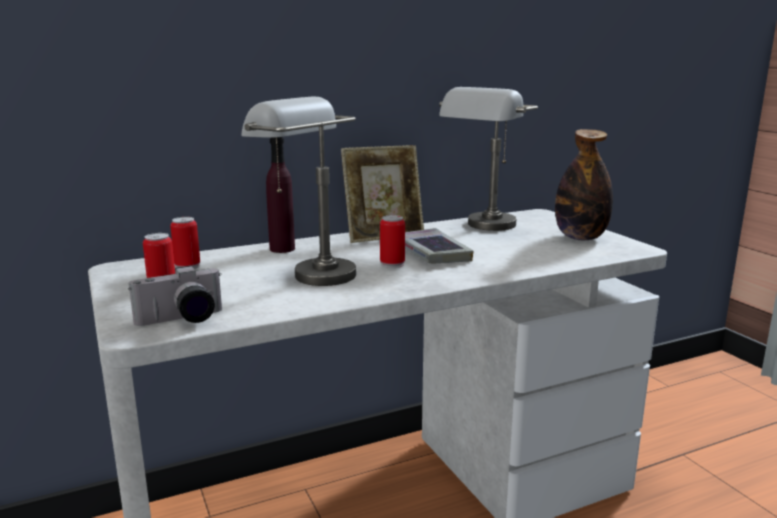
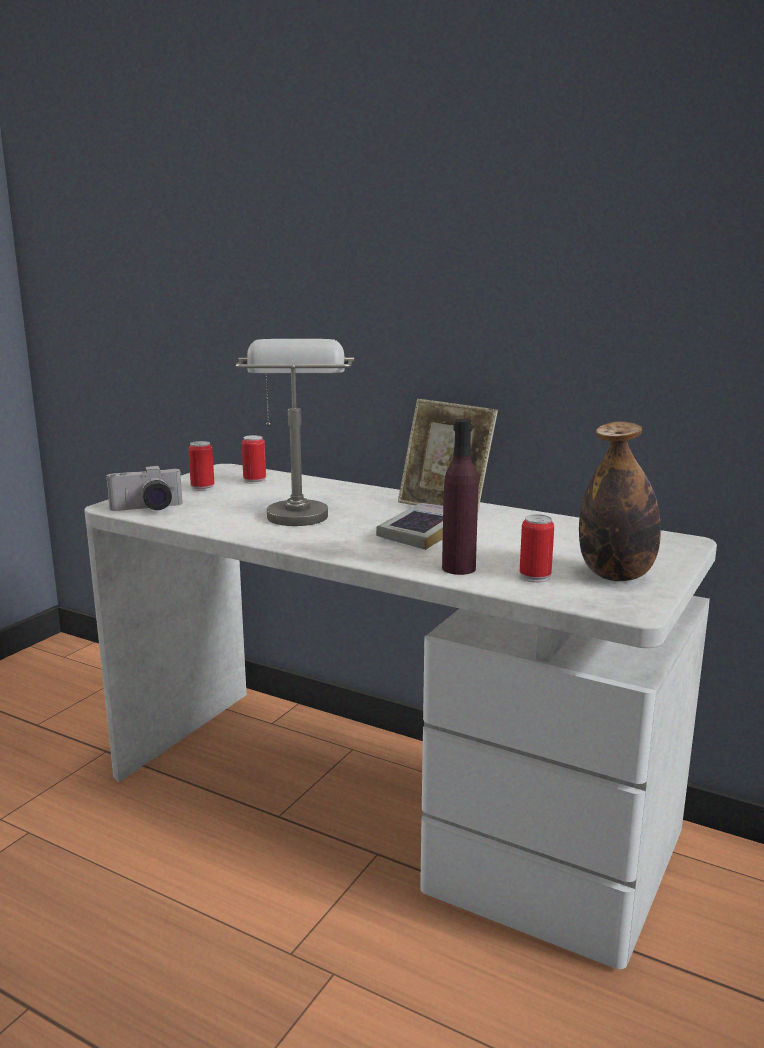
camera: 55 degrees right, 0 degrees up
camera [128,266,222,326] -> camera turned 45 degrees counterclockwise [106,465,183,511]
purple bottle [266,137,295,253] -> purple bottle moved to [442,419,478,575]
can [380,215,405,268] -> can moved to [520,514,554,583]
grey table lamp [439,87,538,231] -> none

